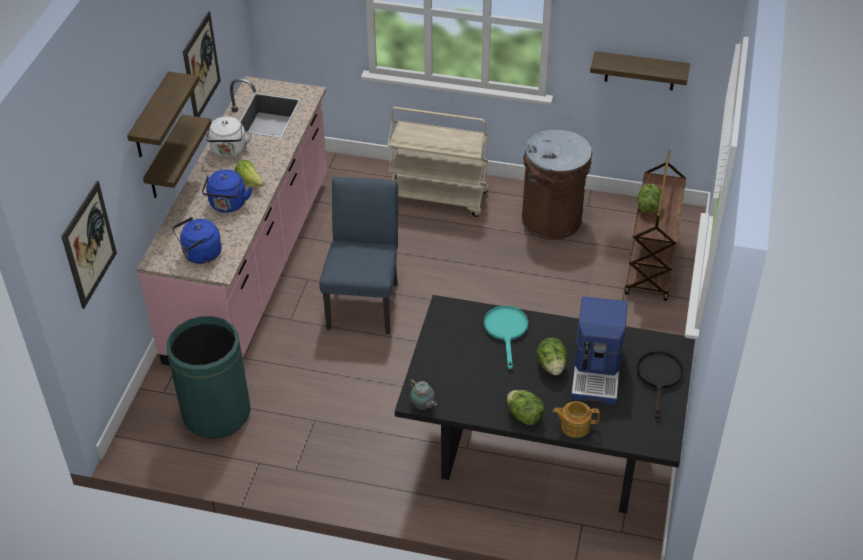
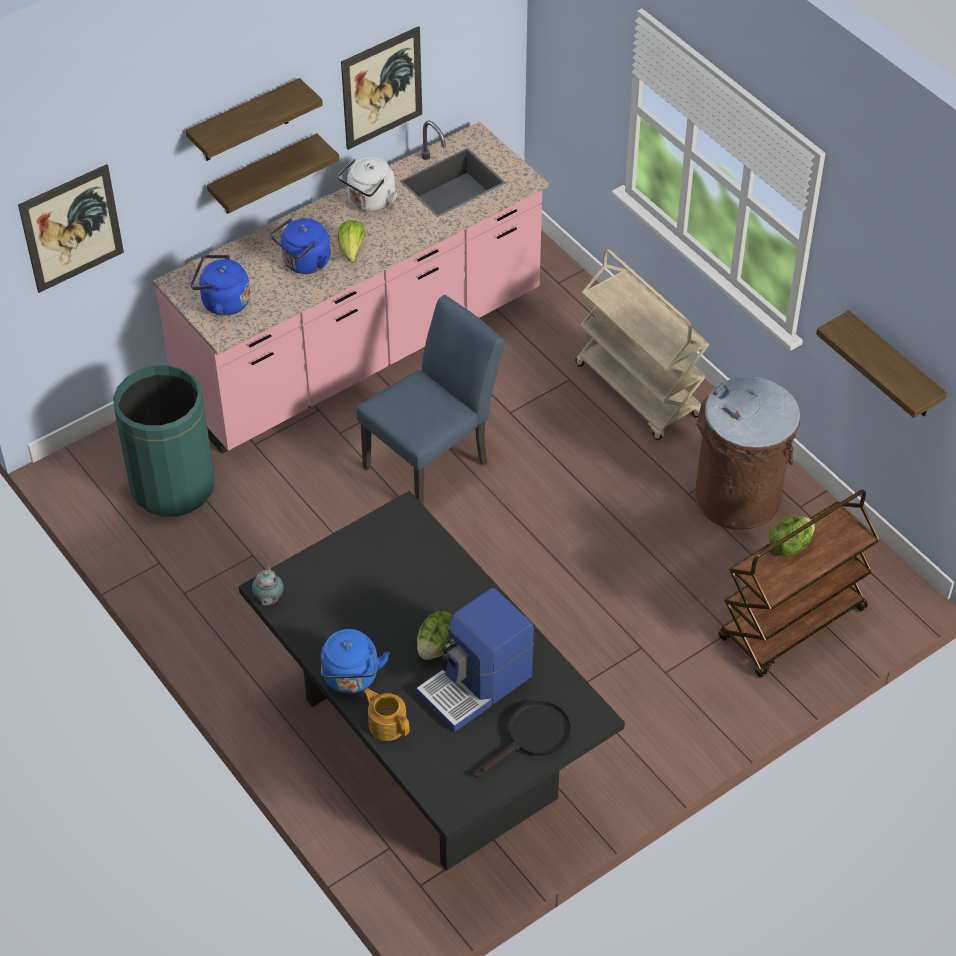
camera: 40 degrees right, 5 degrees up
turquoise frying pan [484,305,528,369] -> none
lettuce [507,390,544,425] -> blue kettle [320,629,390,694]

